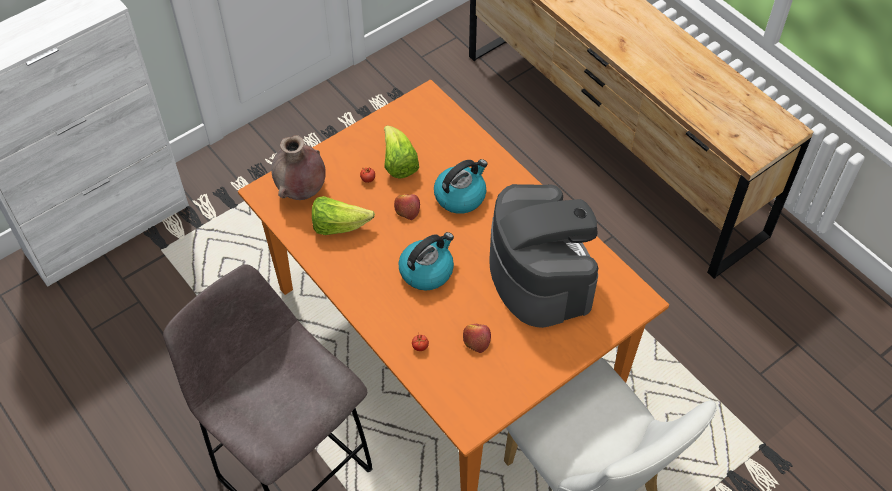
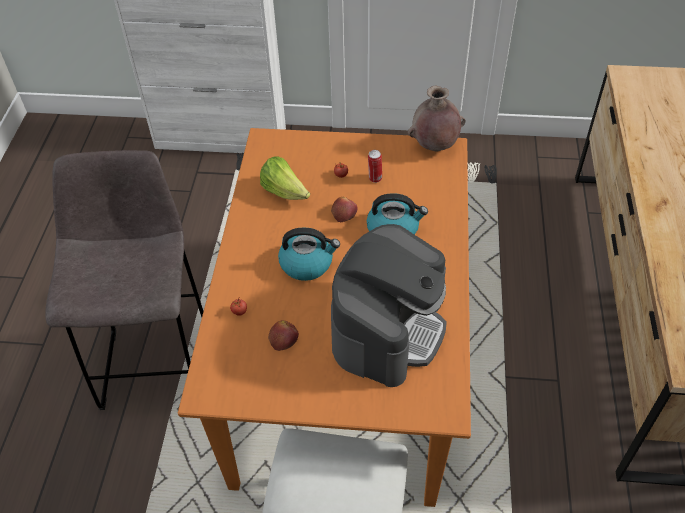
camera: 45 degrees right, 5 degrees down
brown vase [271,135,326,200] -> brown vase moved to [408,85,466,151]
lettuce [384,125,419,178] -> can [368,150,382,183]

